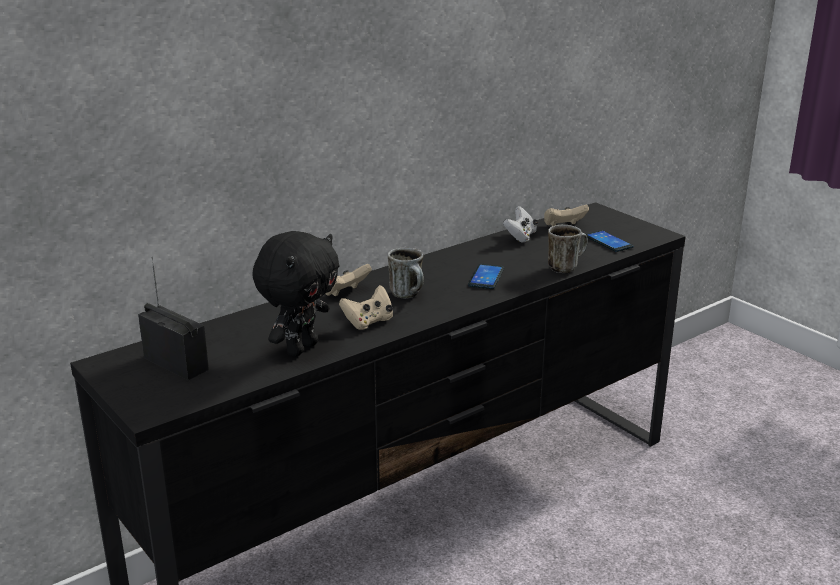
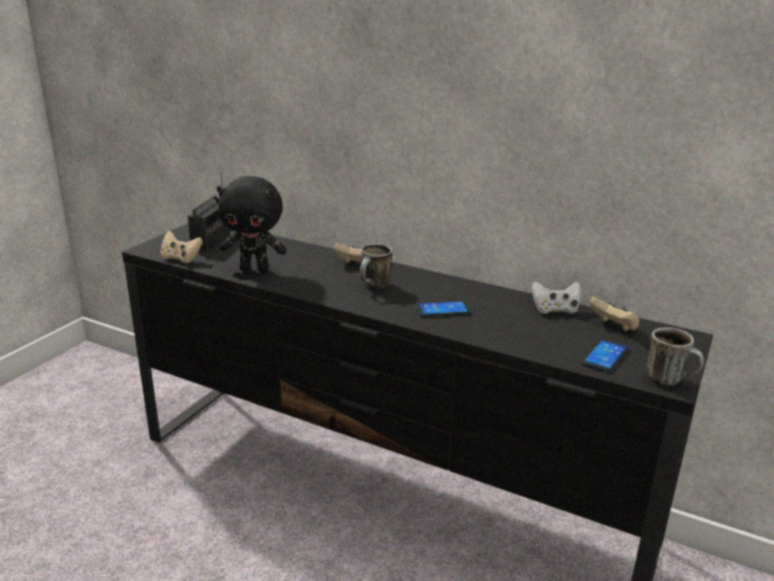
camera: 65 degrees right, 0 degrees up
beige game controller [339,285,393,330] -> beige game controller moved to [161,231,203,263]
mug [548,225,588,273] -> mug moved to [647,328,704,386]

